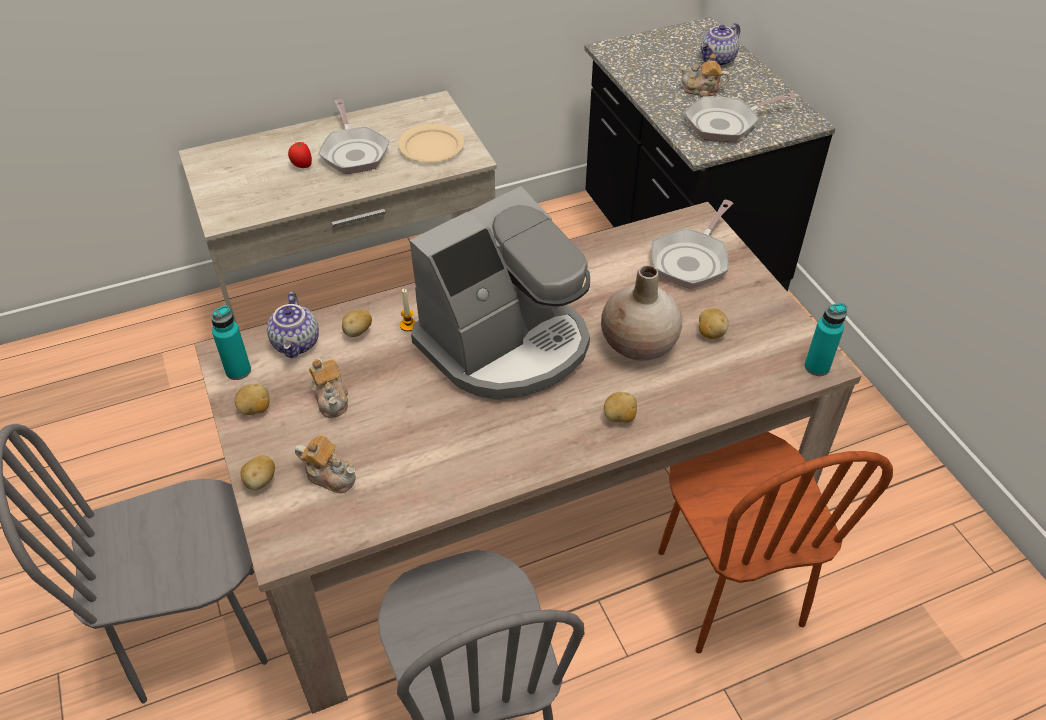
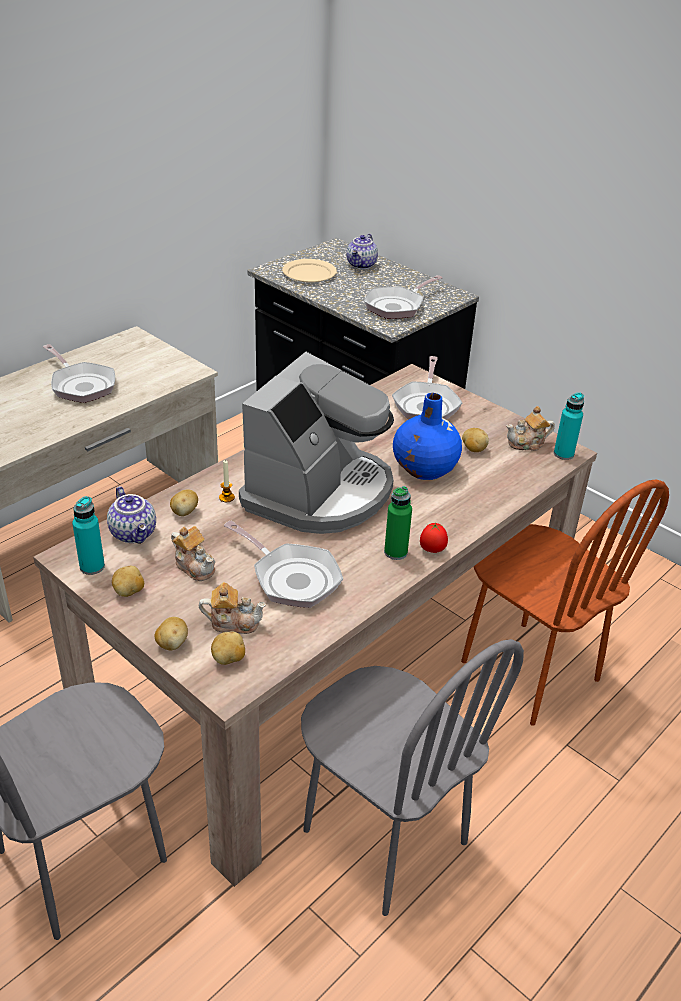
camera: 25 degrees left, 10 degrees down
tomato [288,142,312,168] -> tomato moved to [420,523,448,553]
beige plate [398,124,465,162] -> beige plate moved to [282,259,337,283]
beige vase [601,266,682,361] -> blue vase [393,393,462,480]
potato [604,392,637,422] -> potato moved to [211,632,245,665]
teapot [680,53,730,97] -> teapot moved to [506,406,555,451]
none -> frying pan [224,521,343,608]
none -> green bottle [384,486,412,560]

